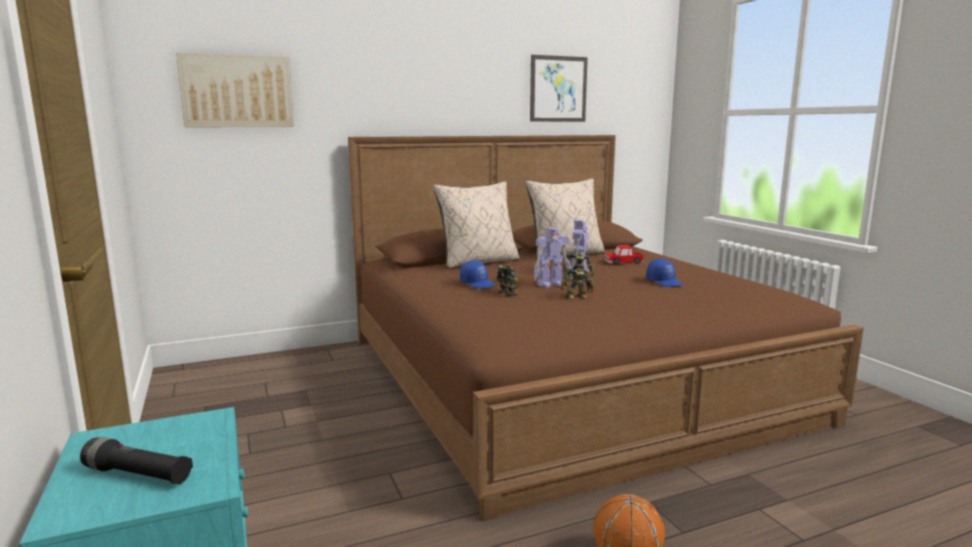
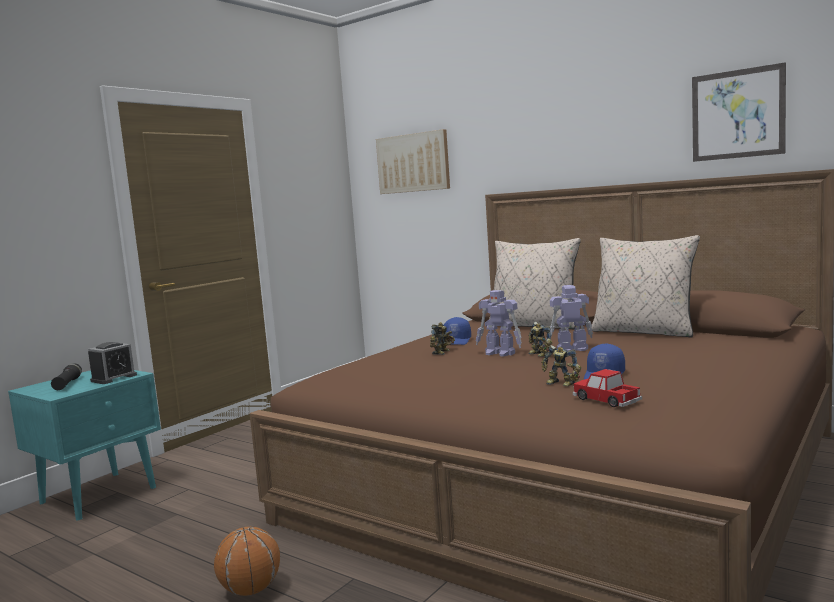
camera: 60 degrees right, 5 degrees down
toy robot [560,268,595,300] -> toy robot moved to [541,345,582,386]
toy car [605,245,644,265] -> toy car moved to [573,369,642,407]
none -> alarm clock [88,342,137,384]

